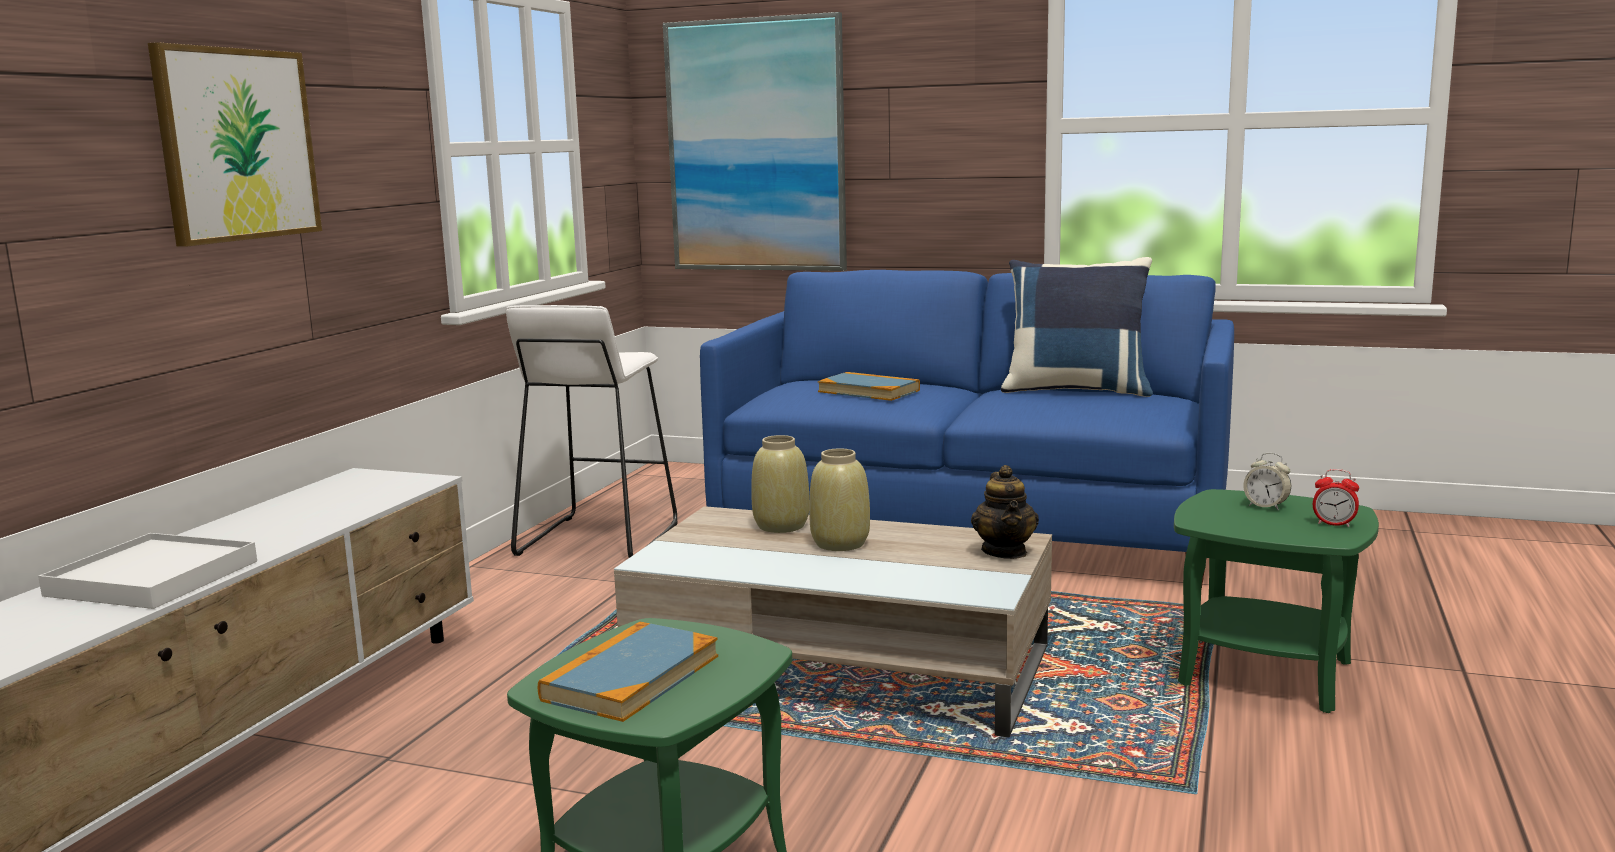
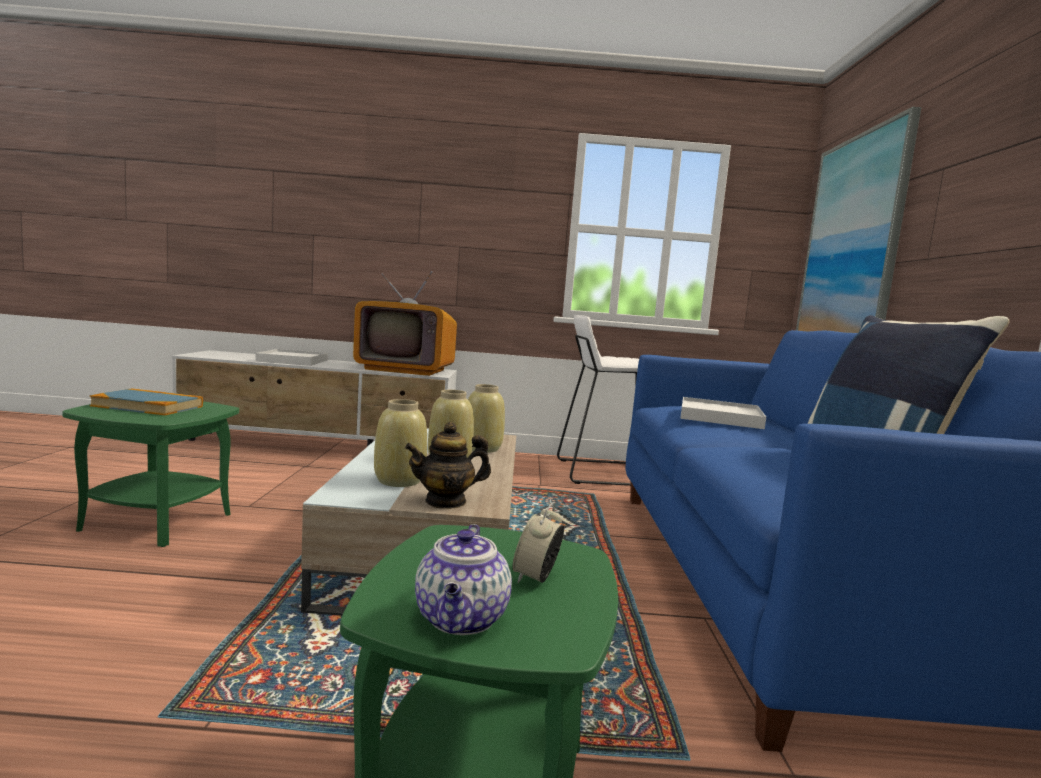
camera: 70 degrees right, 5 degrees down
picture [148,42,322,247] -> none
book [818,372,920,401] -> white tray [680,397,766,429]
alarm clock [1313,469,1359,527] -> teapot [415,524,512,635]
none -> television [353,271,457,376]
none -> beige vase [374,399,427,487]

